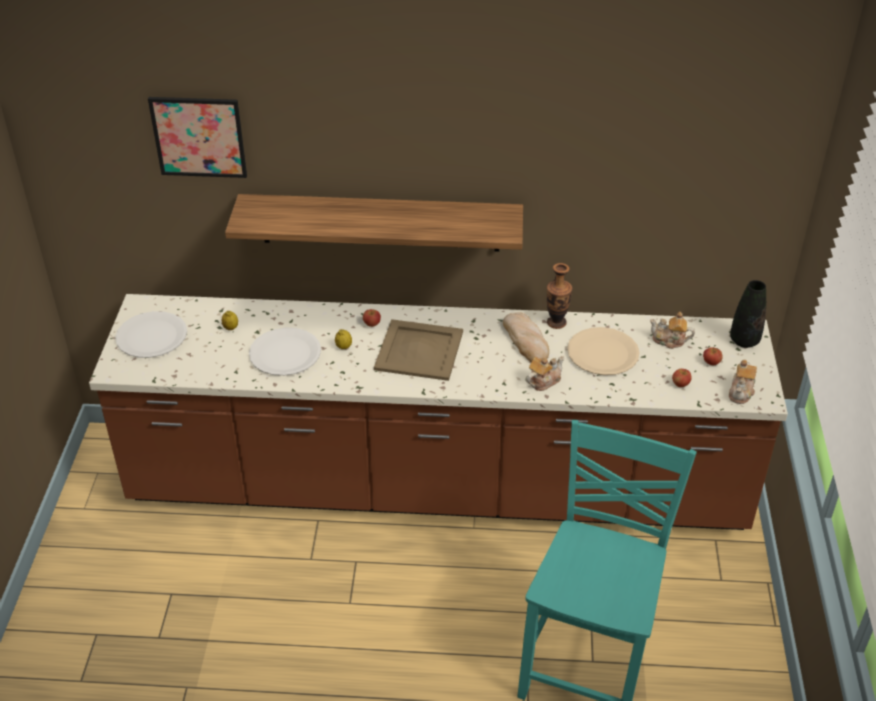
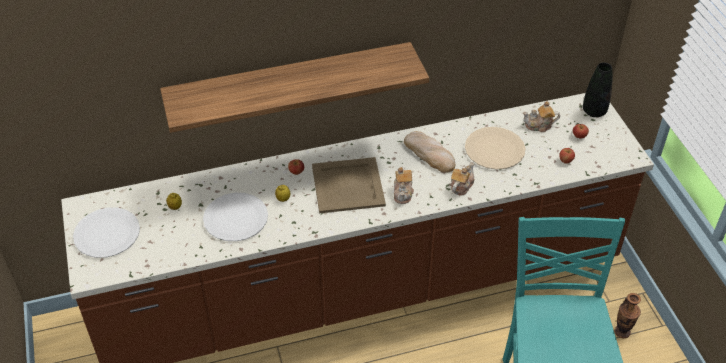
camera: 20 degrees left, 5 degrees up
picture [148,97,247,178] -> none
vase [547,263,573,329] -> vase moved to [614,293,641,338]
teapot [729,360,757,404] -> teapot moved to [394,167,414,204]

